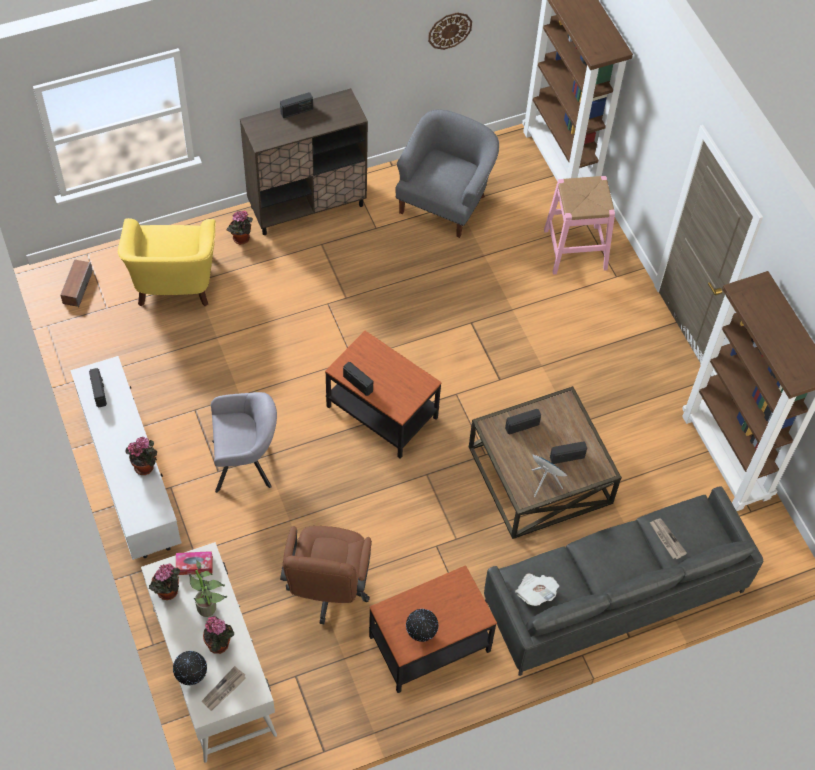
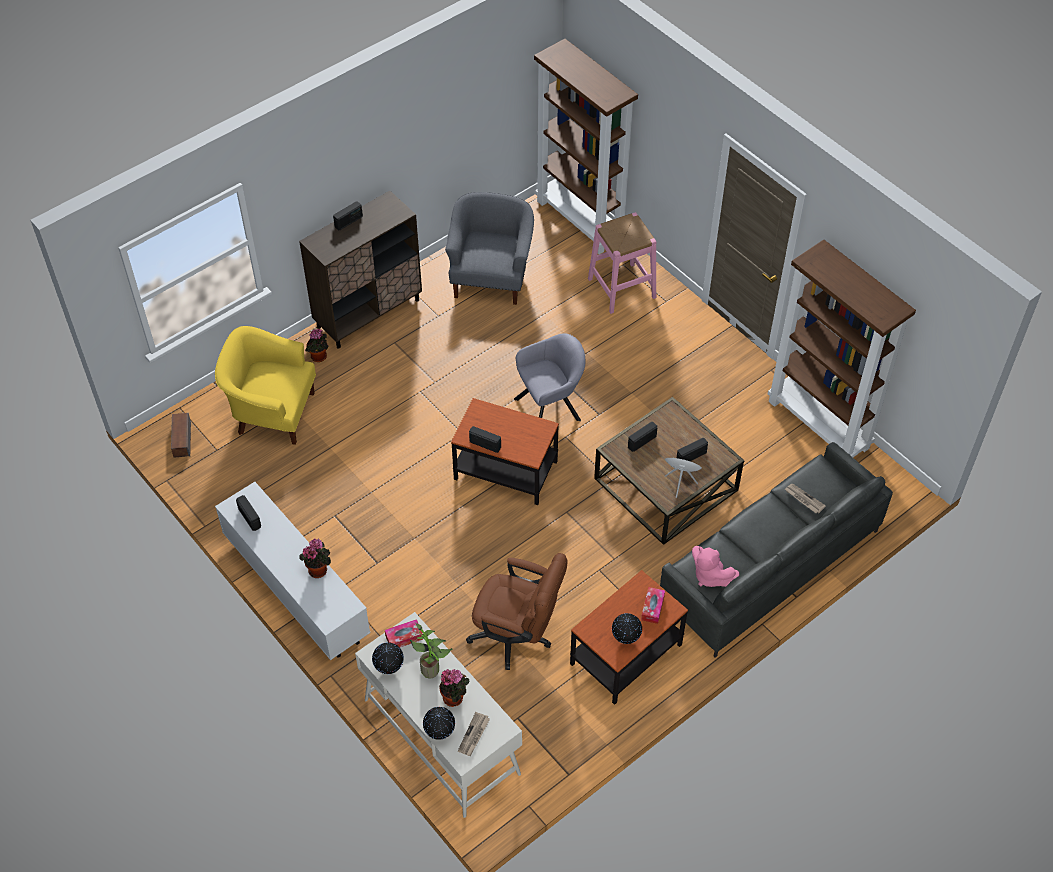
camera: 15 degrees left, 5 degrees down
yellow armchair [118,218,216,307] -> yellow armchair turned 120 degrees clockwise [215,326,316,445]
potted plant [149,563,180,600] -> globe [372,642,404,674]
grey armchair [211,392,277,493] -> grey armchair moved to [514,333,585,421]
brown office chair [280,526,372,624] -> brown office chair turned 60 degrees counterclockwise [466,553,568,670]
wall clock [428,12,472,50] -> none
newspaper [515,573,559,606] -> pink plush toy [692,546,740,587]
none -> tissue box [641,587,665,624]

